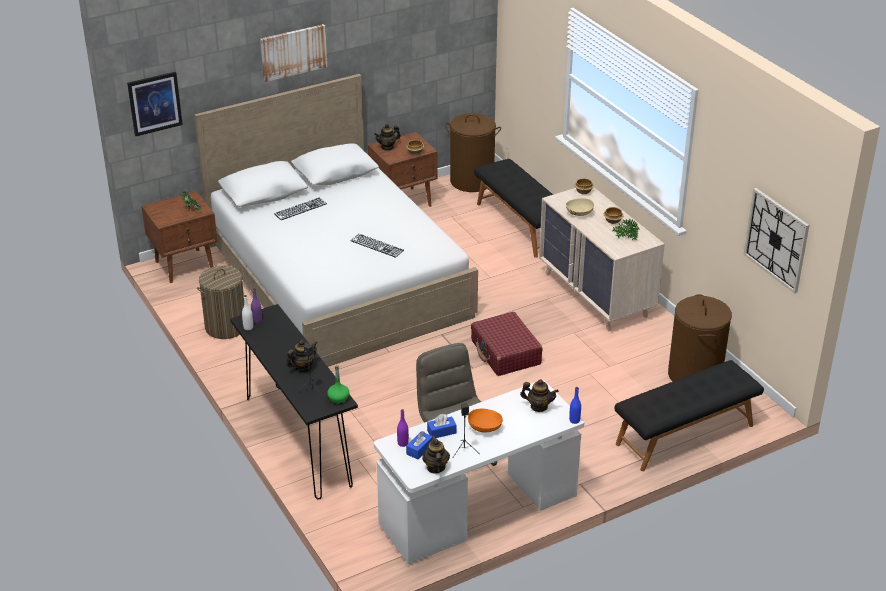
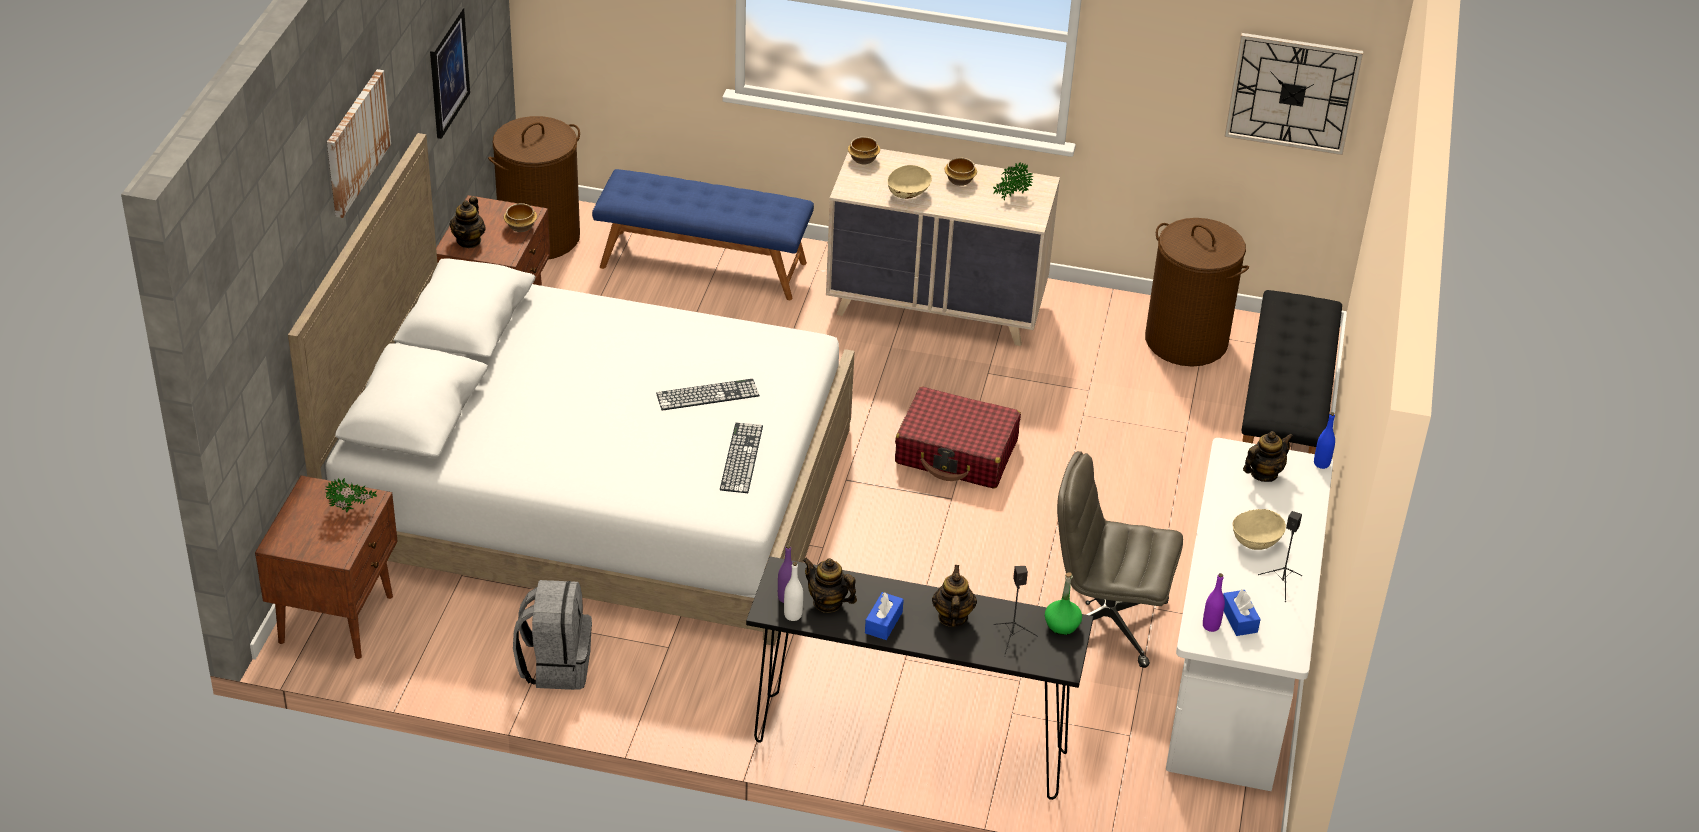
camera: 50 degrees left, 5 degrees up
picture [127,72,183,136] -> picture moved to [430,7,470,139]
laundry basket [197,266,244,339] -> grey backpack [513,580,592,690]
keyboard [274,197,327,220] -> keyboard moved to [720,423,763,493]
teapot [422,435,450,474] -> teapot moved to [802,558,857,613]
blue tissue box [427,414,457,438] -> blue tissue box moved to [865,592,904,640]
orange bowl [468,408,503,432] -> beige bowl [1232,509,1286,550]
black bench [474,159,553,258] -> blue bench [592,169,814,300]

